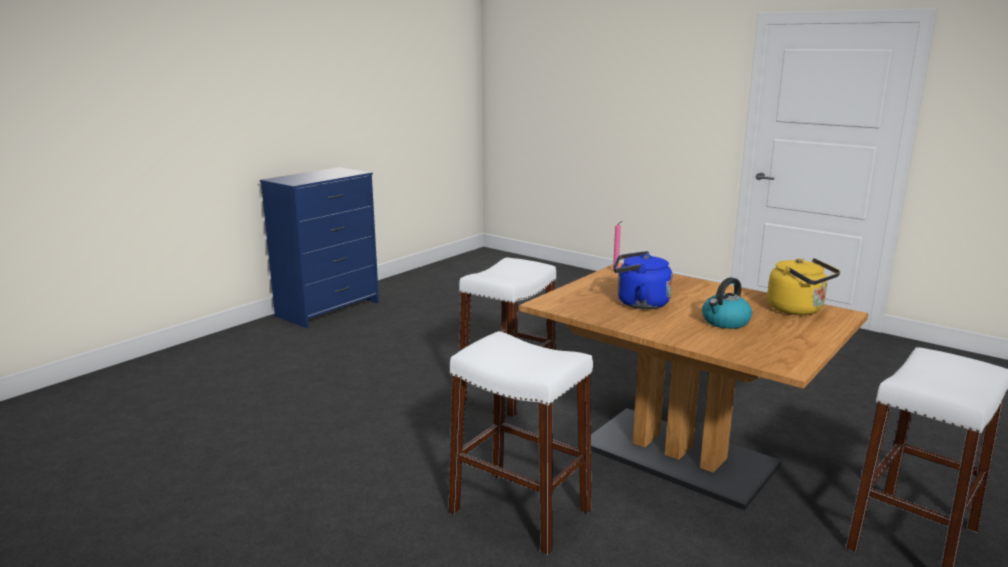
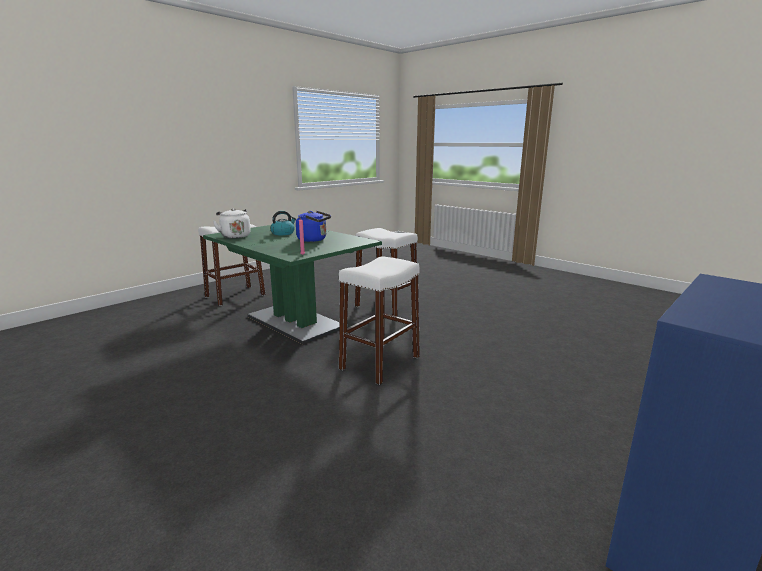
camera: 175 degrees left, 0 degrees up
brown dining table [519,263,868,510] -> green dining table [203,223,382,344]
yellow kettle [767,258,840,315] -> white kettle [213,208,251,238]

